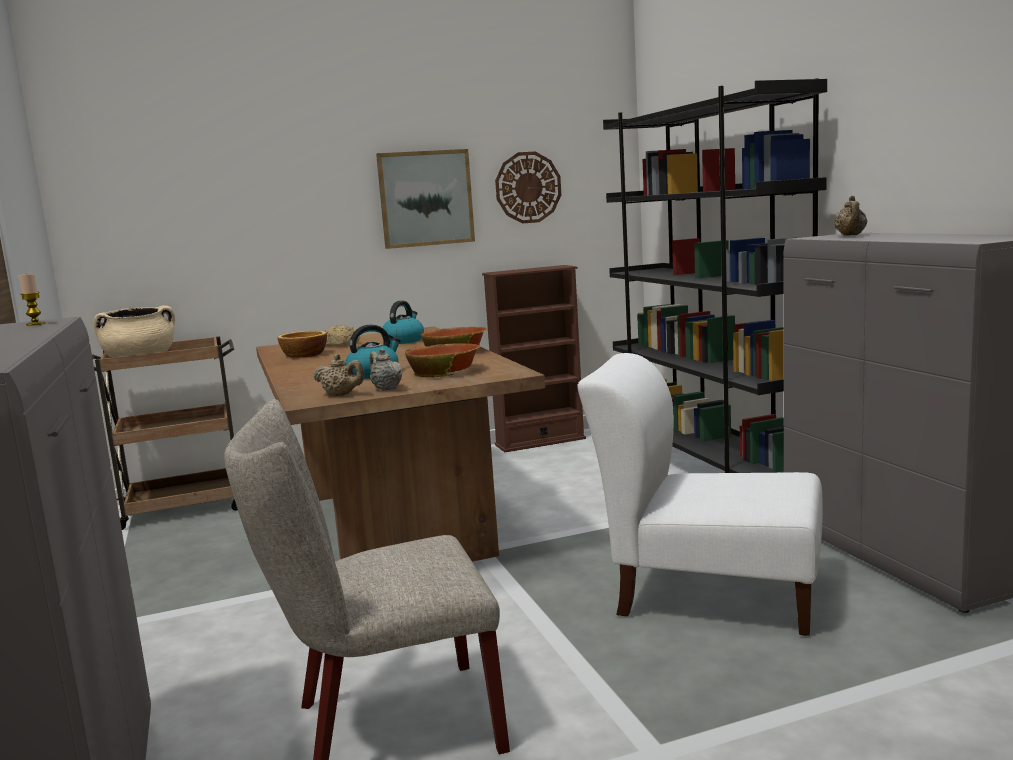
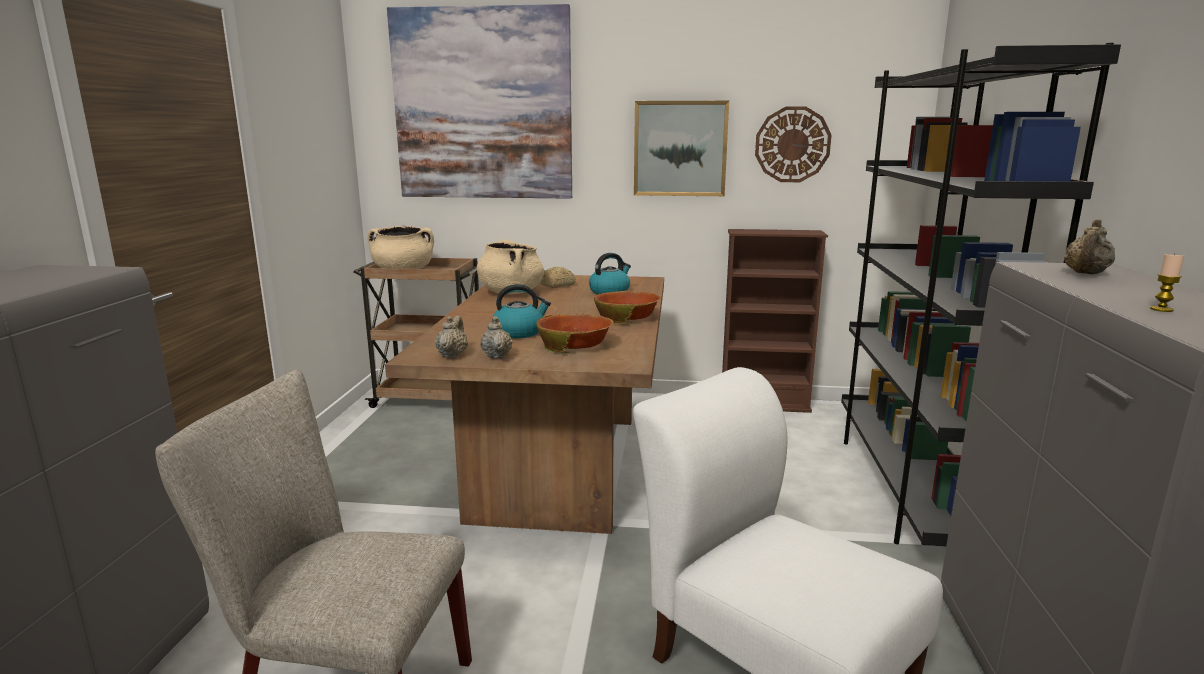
camera: 25 degrees right, 5 degrees up
candle [19,273,45,326] -> candle moved to [1150,253,1184,312]
bowl [277,331,327,358] -> beige cooking pot [477,239,544,294]
beige teapot [314,354,364,396] -> beige teapot turned 135 degrees counterclockwise [435,315,468,358]
none -> picture [387,4,572,199]

